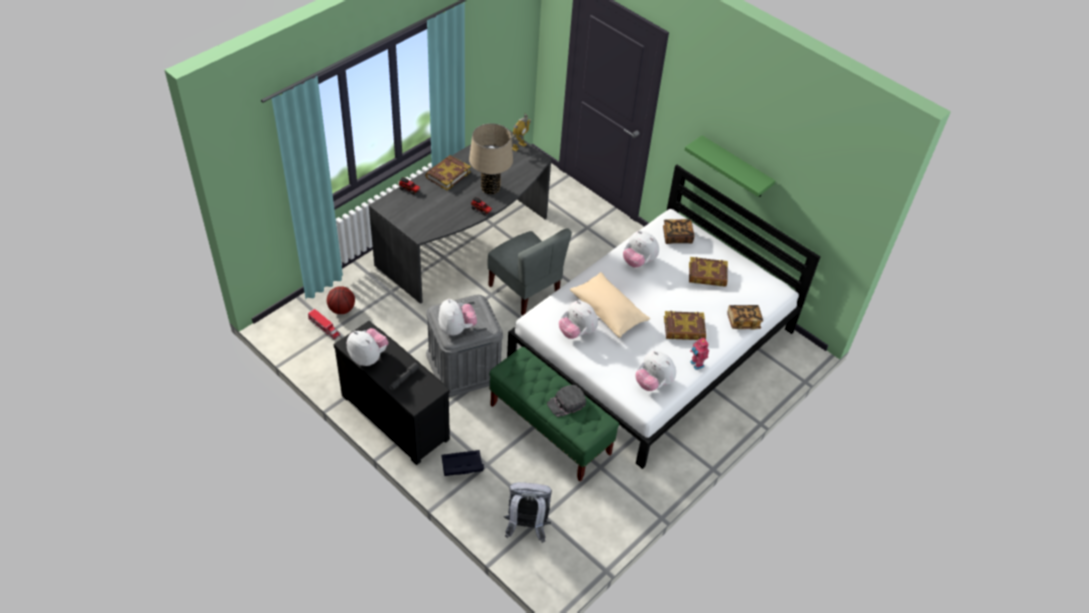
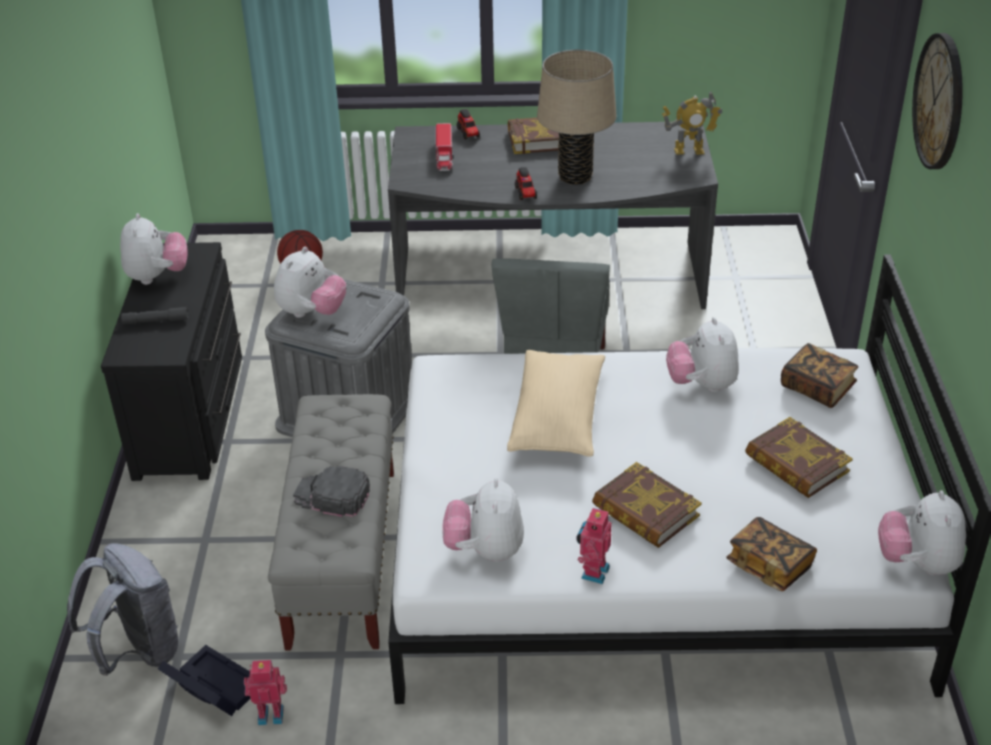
camera: 50 degrees right, 10 degrees down
toy truck [308,309,340,340] -> toy truck moved to [435,123,453,171]
black storage box [442,450,484,476] -> black storage box moved to [158,645,250,716]
green bench [489,347,619,481] -> grey bench [268,394,394,650]
plush toy [559,300,598,339] -> plush toy moved to [878,490,966,575]
green shelf [685,135,775,197] -> none
none -> toy robot [244,660,287,725]
none -> wall clock [912,33,963,169]

